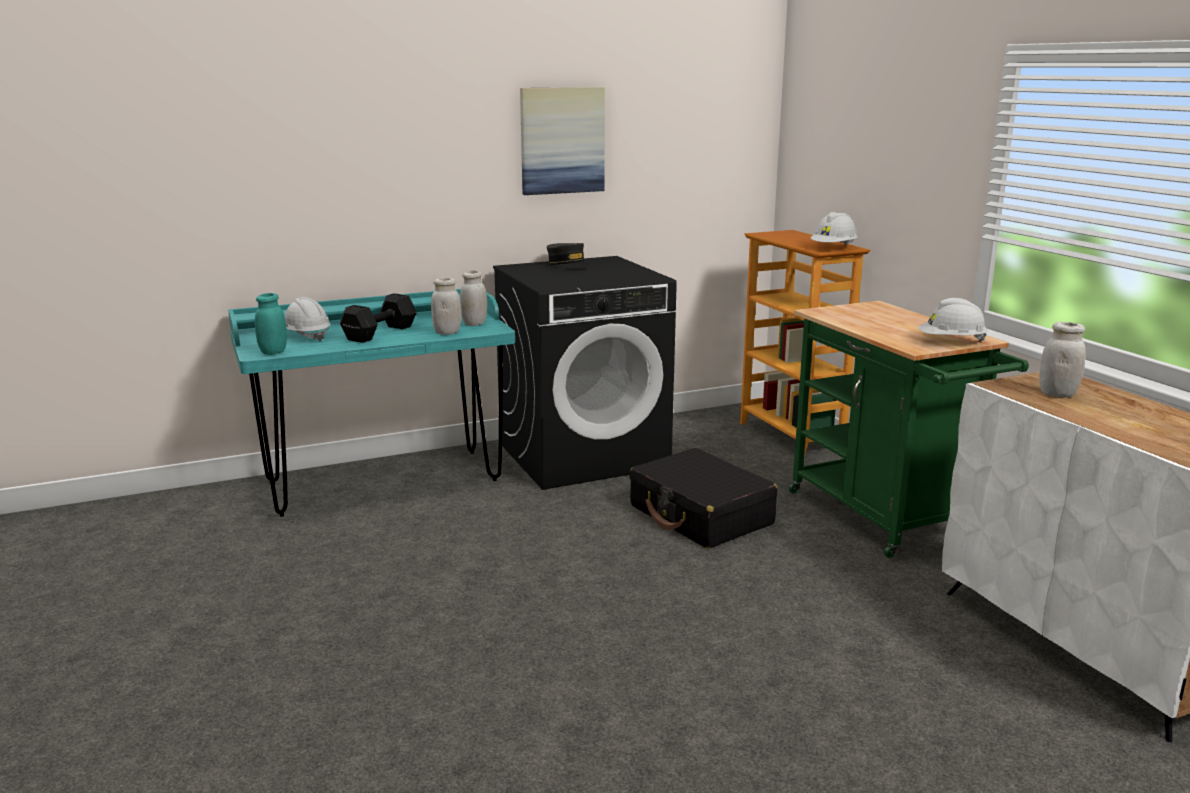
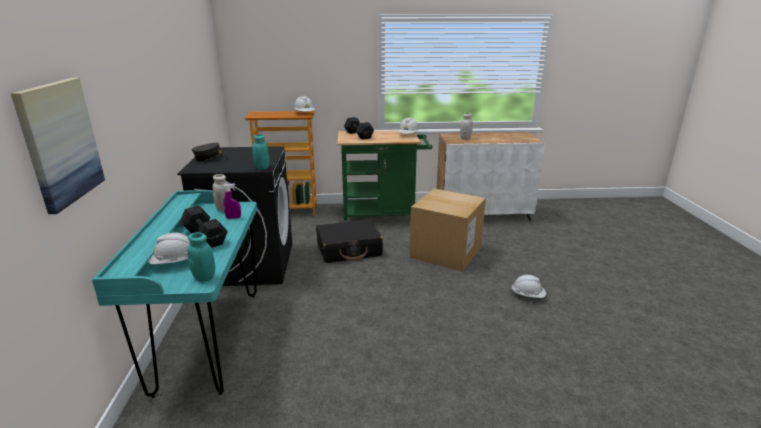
camera: 70 degrees left, 5 degrees up
white jar [431,278,461,335] -> purple spray bottle [223,183,241,219]
picture [520,87,605,195] -> picture moved to [11,78,105,214]
none -> turquoise jar [252,134,269,170]
none -> black dumbbell [344,117,374,140]
none -> cardboard box [410,189,486,272]
none -> white hard hat [511,275,546,298]

